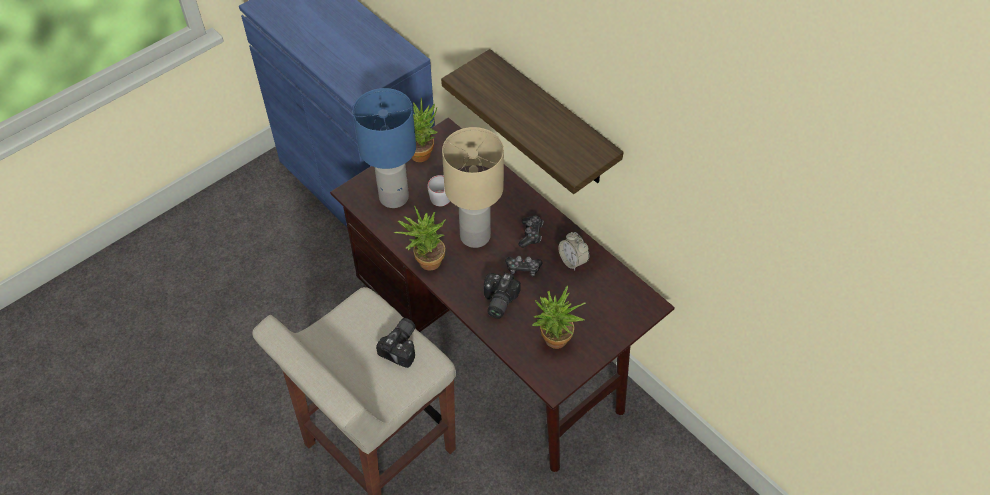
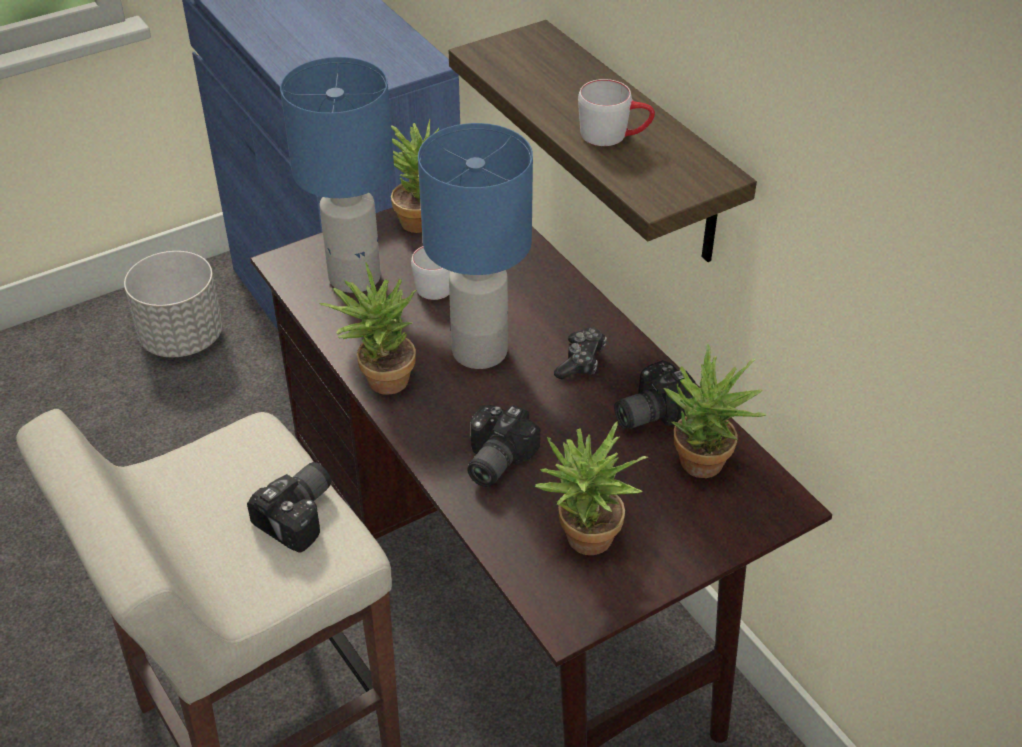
camera: 10 degrees right, 10 degrees down
beige table lamp [442,127,504,248] -> blue table lamp [418,123,533,369]
game controller [505,256,543,276] -> none
alarm clock [559,232,589,270] -> camera [614,360,695,429]
none -> grey planter [124,251,223,357]
none -> grey mug [578,79,655,146]
none -> potted plant [663,345,767,478]

